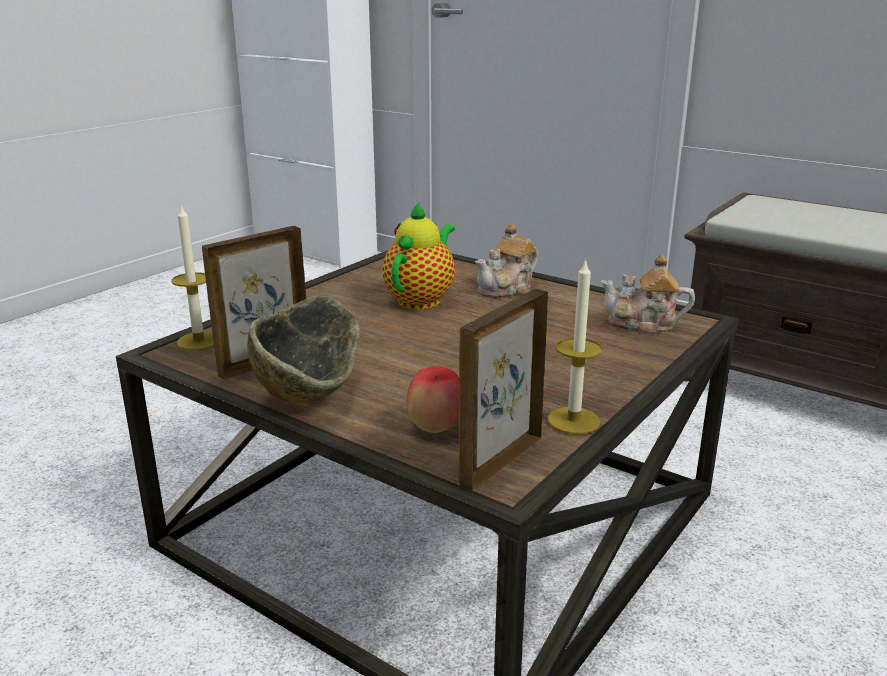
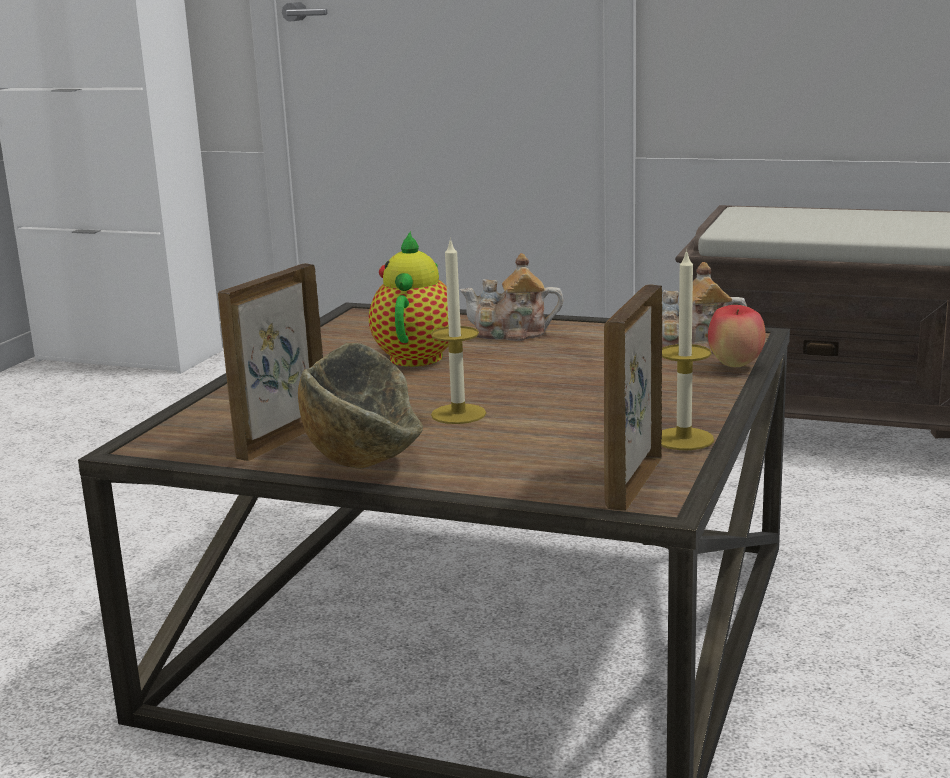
camera: 15 degrees left, 5 degrees down
candle [171,204,214,350] -> candle moved to [431,238,486,424]
apple [407,366,459,433] -> apple moved to [708,305,766,367]
teapot [475,224,538,298] -> teapot turned 60 degrees clockwise [460,253,563,341]

